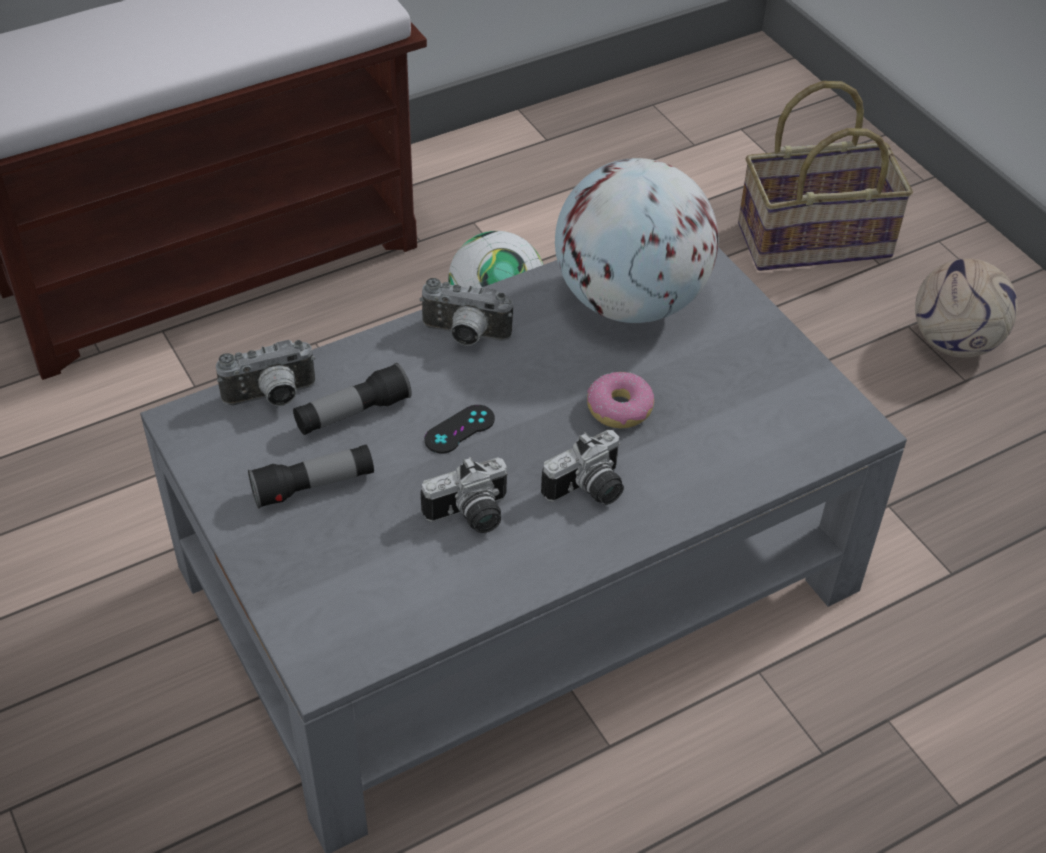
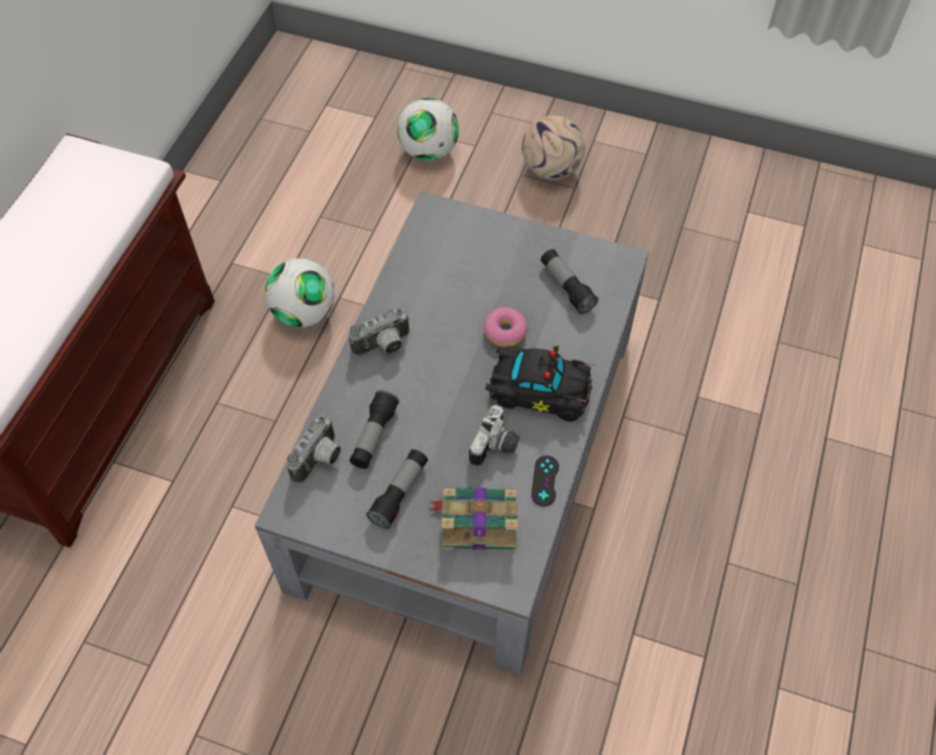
camera: 40 degrees left, 10 degrees up
black game controller [424,405,495,453] -> black game controller moved to [531,456,559,506]
camera [541,430,624,505] -> black toy car [485,346,595,422]
globe [555,158,718,323] -> none
basket [738,81,913,271] -> football [397,98,459,161]
none -> book [430,488,518,551]
none -> flashlight [541,249,598,314]

